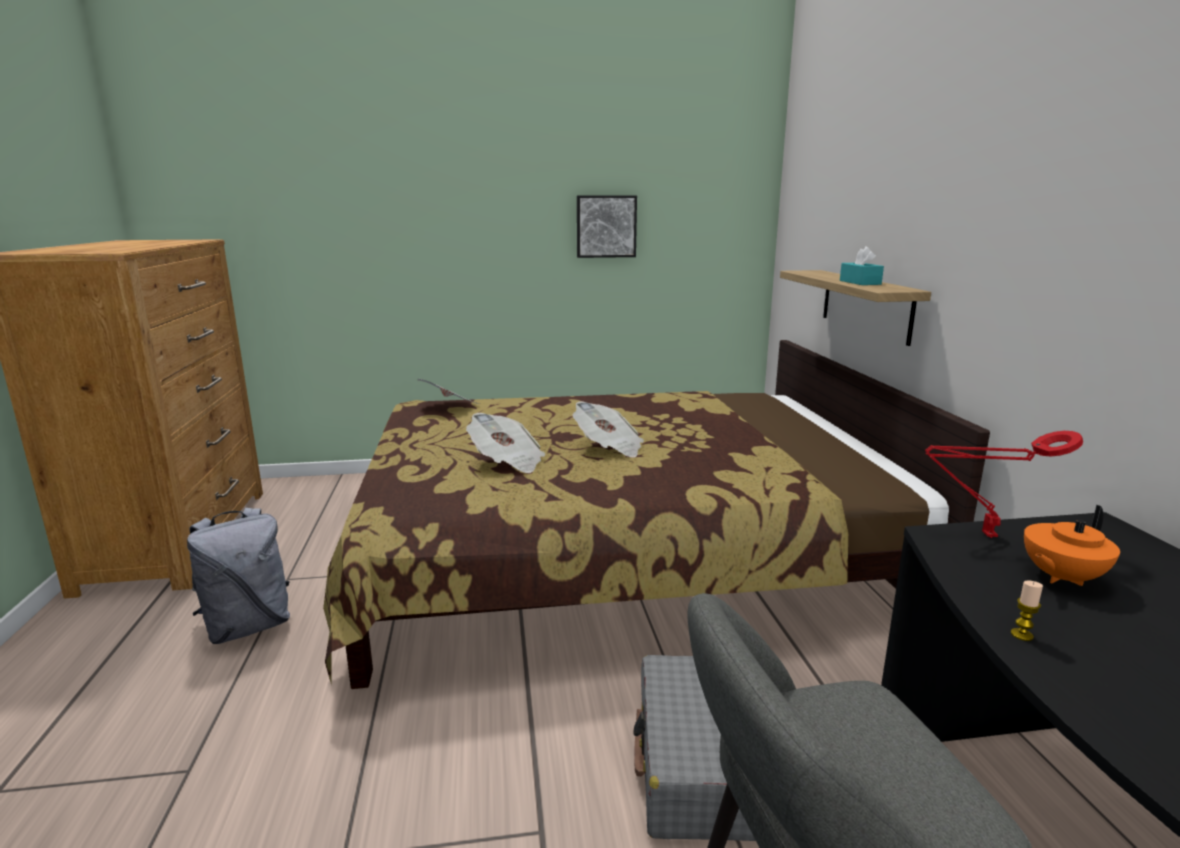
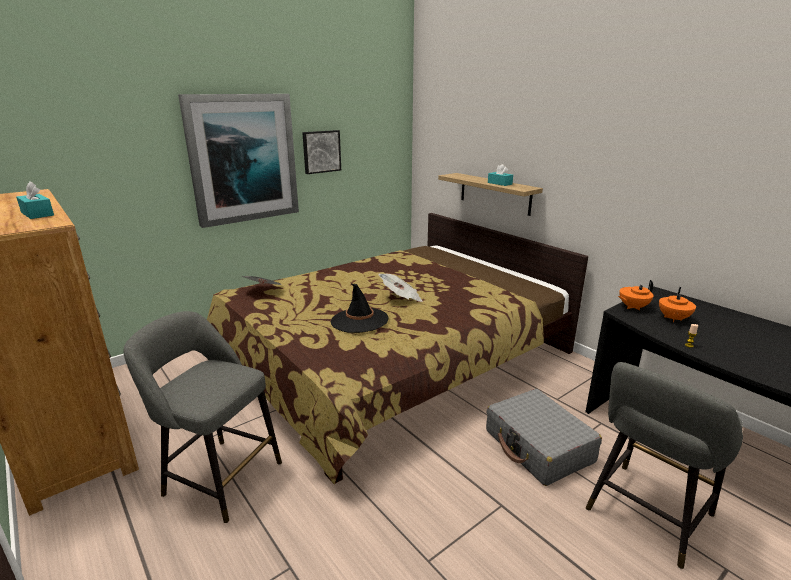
camera: 30 degrees left, 5 degrees up
grey backpack [187,508,290,644] -> grey stool [123,311,282,523]
newspaper [466,413,545,473] -> black hat [331,284,389,333]
red table lamp [925,431,1083,538] -> orange teapot [618,280,654,310]
none -> turquoise tissue box [16,182,54,219]
none -> picture [178,94,299,228]

